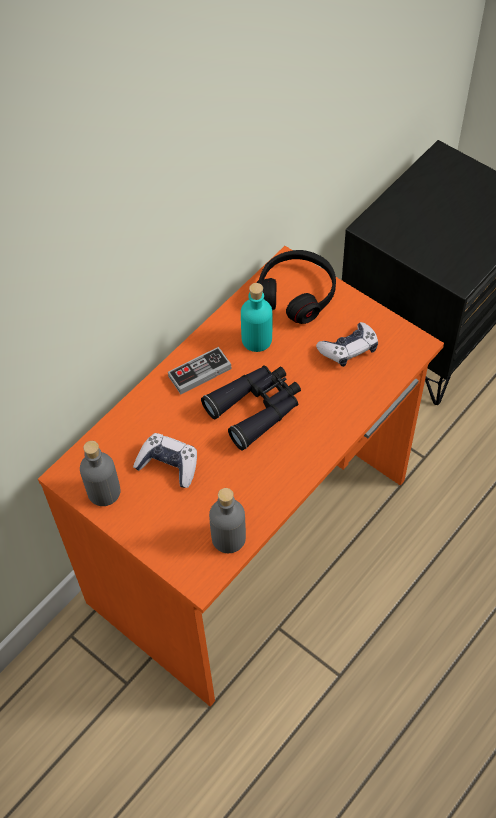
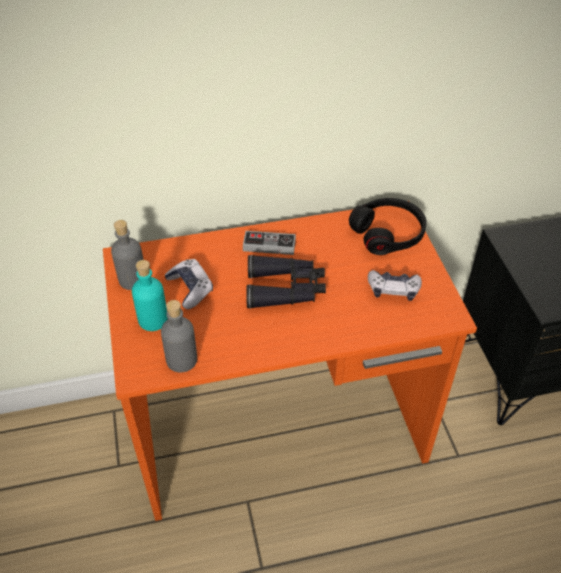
camera: 35 degrees right, 10 degrees down
turquoise bottle [241,283,272,352] -> turquoise bottle moved to [132,260,168,331]

